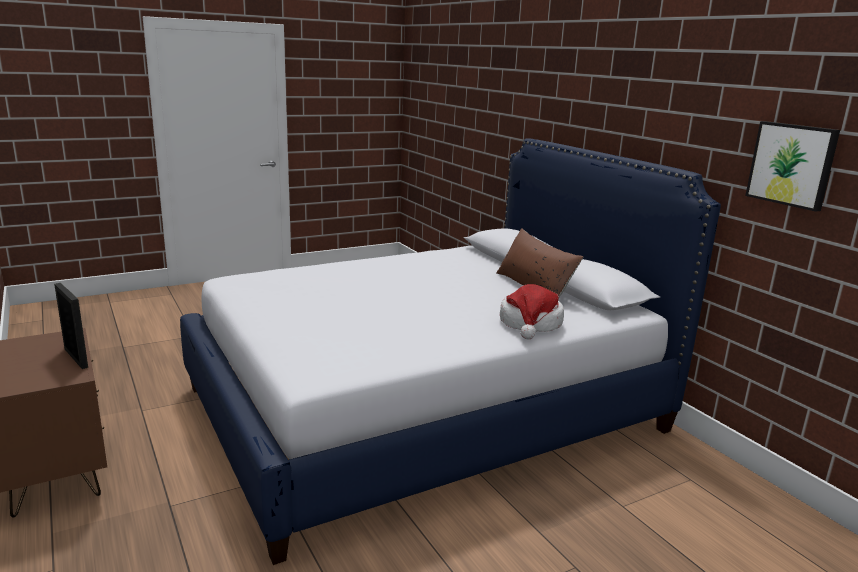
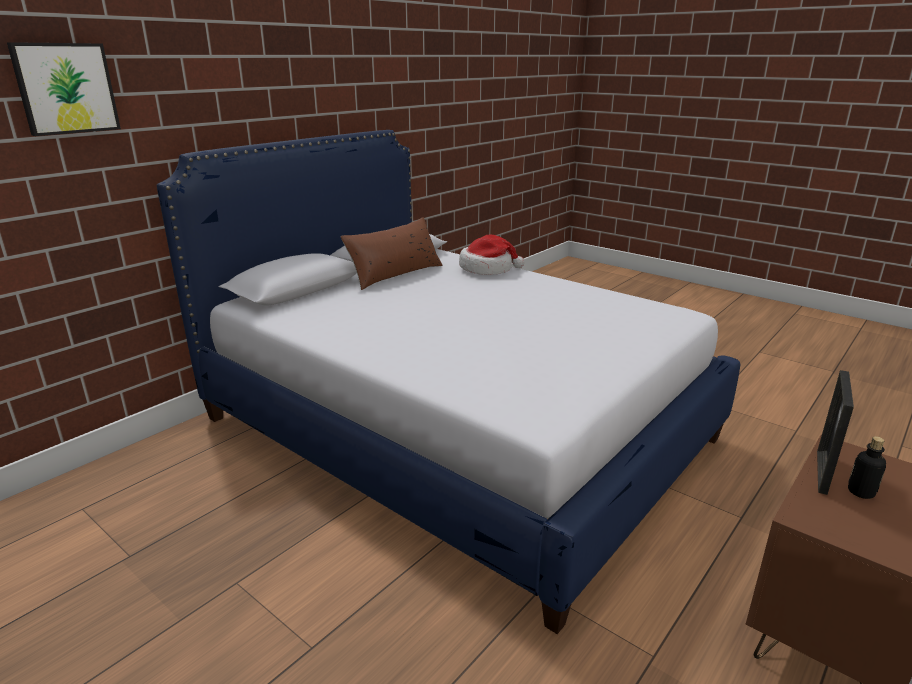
camera: 110 degrees left, 5 degrees up
picture [745,121,840,212] -> picture moved to [7,42,121,136]
none -> bottle [848,436,886,499]

